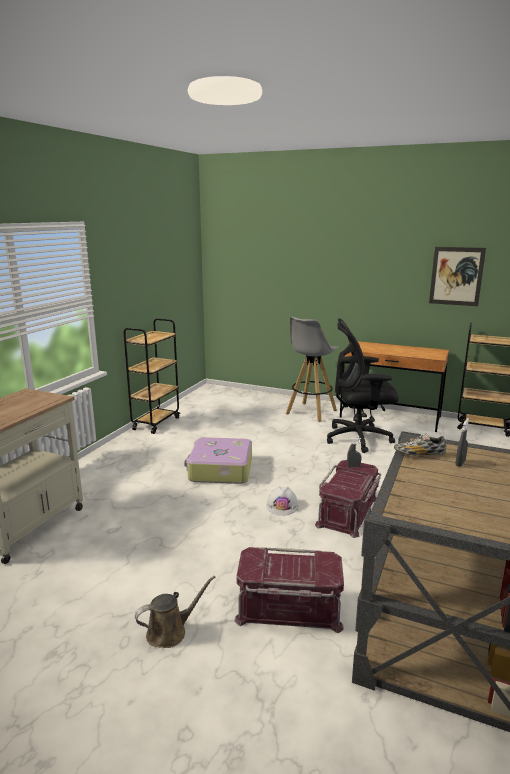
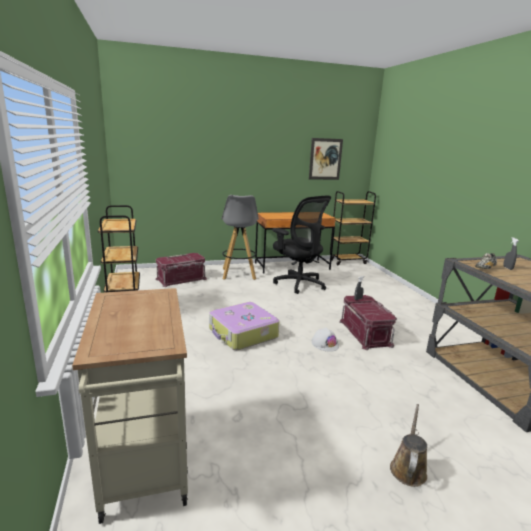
camera: 40 degrees left, 0 degrees up
red storage box [234,547,344,633] -> red storage box moved to [155,253,207,287]
black office chair [327,319,399,453] -> black office chair turned 90 degrees counterclockwise [272,196,331,294]

